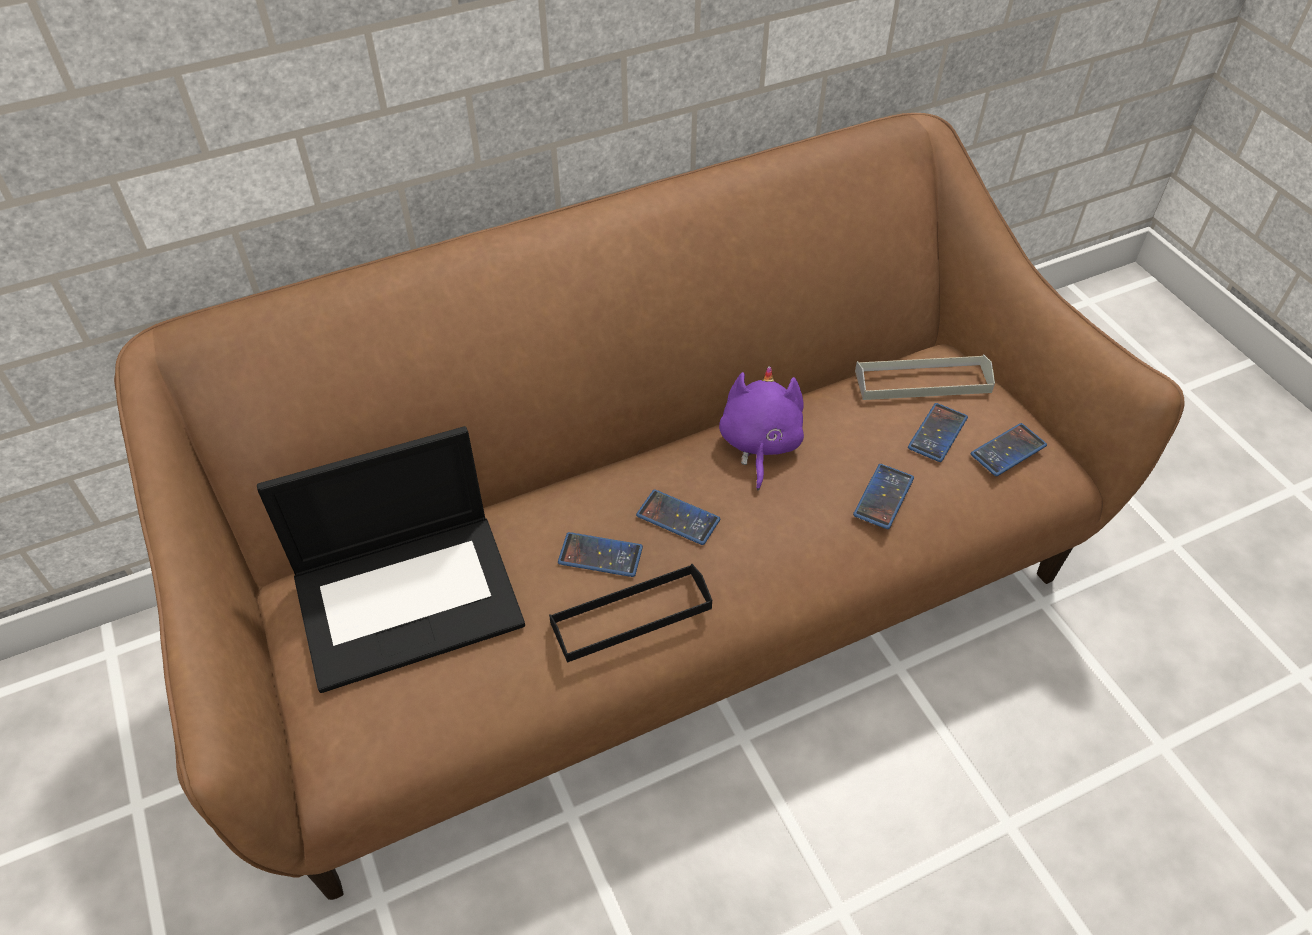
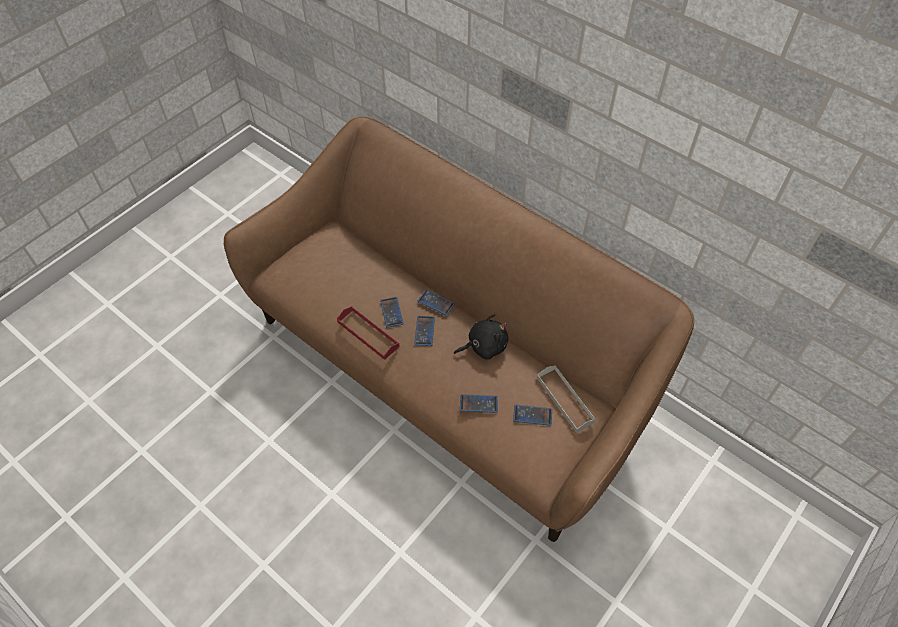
camera: 65 degrees right, 5 degrees up
laptop [257,426,525,693] -> none
black tray [549,564,712,663] -> red tray [337,306,400,360]
purple plush toy [719,366,804,491] -> black plush toy [454,314,508,360]
phone [971,423,1047,476] -> phone moved to [417,290,455,315]

